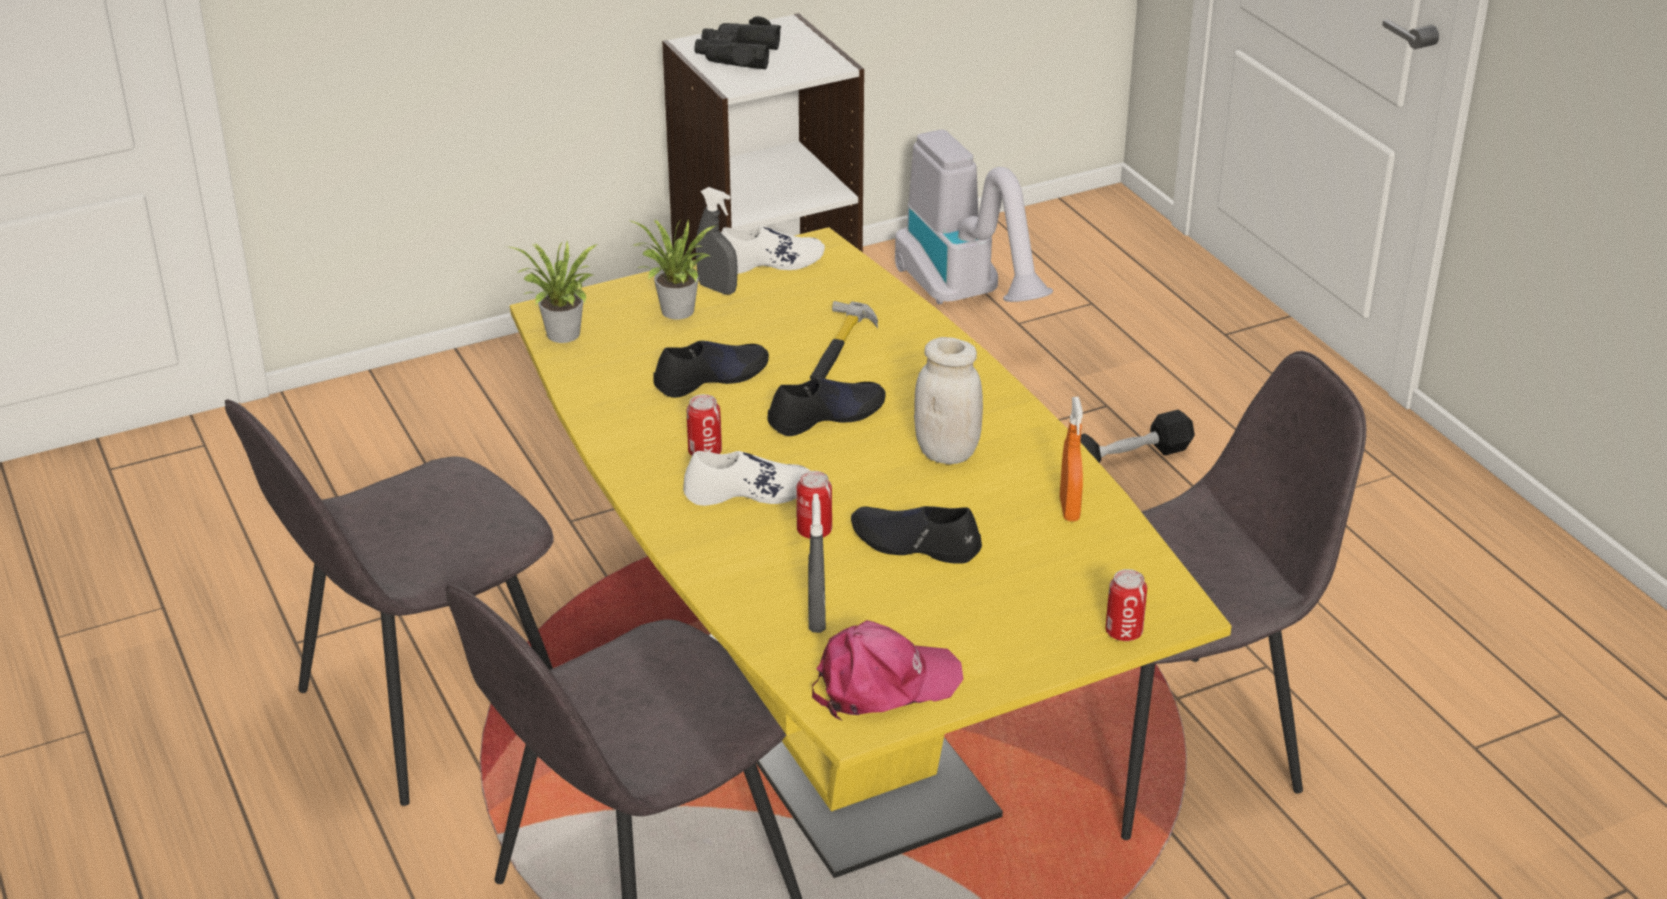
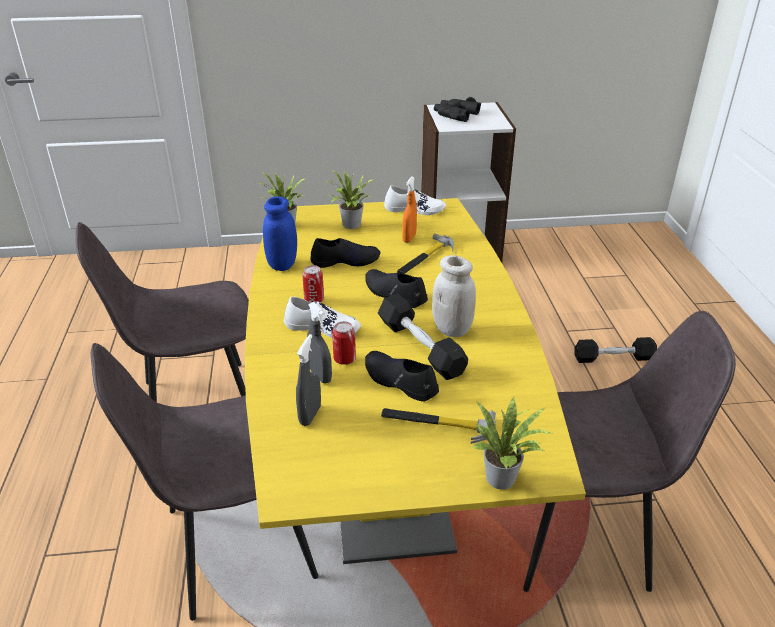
camera: 20 degrees right, 0 degrees up
grey spray bottle [696,187,738,295] -> grey spray bottle moved to [307,302,332,383]
black shoe [767,378,886,436] -> black shoe turned 135 degrees counterclockwise [365,269,428,308]
pink cap [812,620,963,720] -> none
vacuum cleaner [895,130,1053,305] -> none
orange spray bottle [1060,397,1083,521] -> orange spray bottle moved to [402,177,417,243]
can [1105,569,1147,641] -> potted plant [472,397,552,489]
none -> blue jar [263,196,297,271]
none -> black dumbbell [378,294,468,380]
none -> hammer [381,408,496,444]

